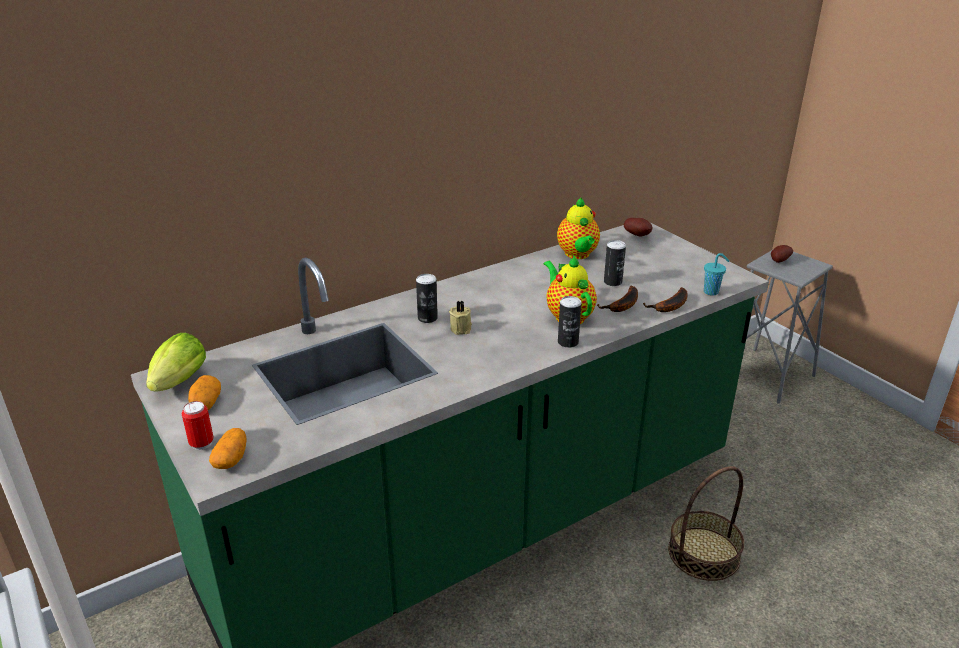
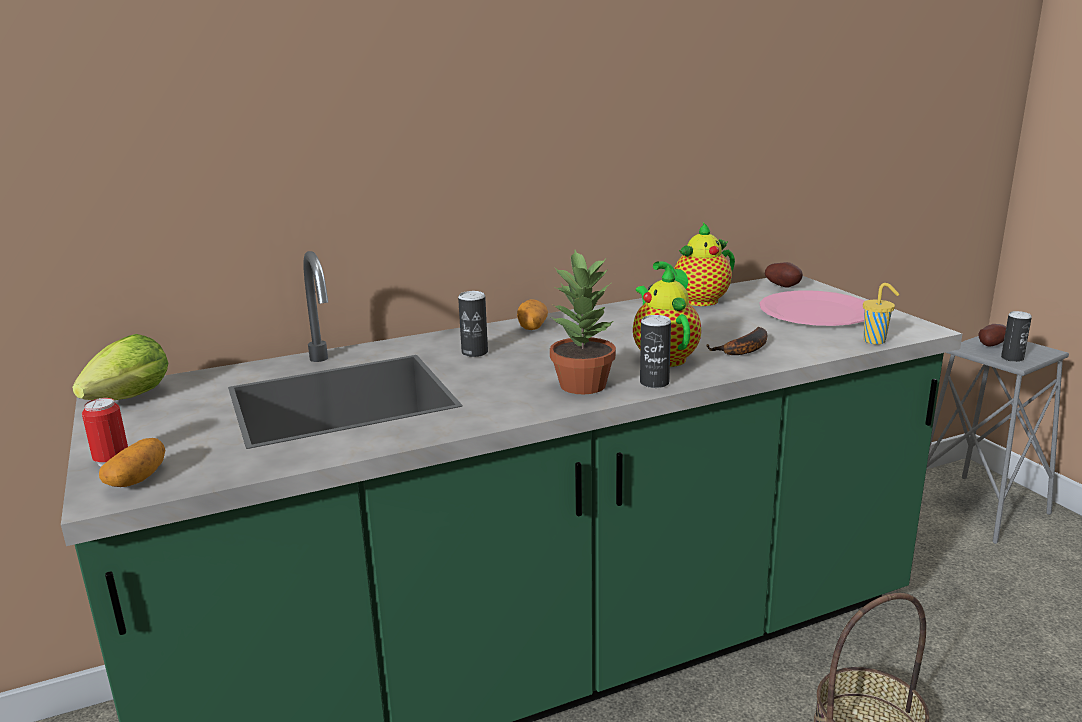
camera: 10 degrees right, 10 degrees down
potato [188,375,221,410] -> potato moved to [517,299,548,330]
beige candle [449,301,472,335] -> none
teapot [557,198,600,259] -> teapot turned 60 degrees clockwise [653,222,735,306]
can [604,240,626,286] -> can moved to [1001,311,1032,362]
banana [643,287,688,312] -> none
turquoise cup [704,253,729,295] -> yellow cup [863,283,899,344]
none -> potted plant [550,250,616,394]
none -> pink plate [760,290,865,326]

